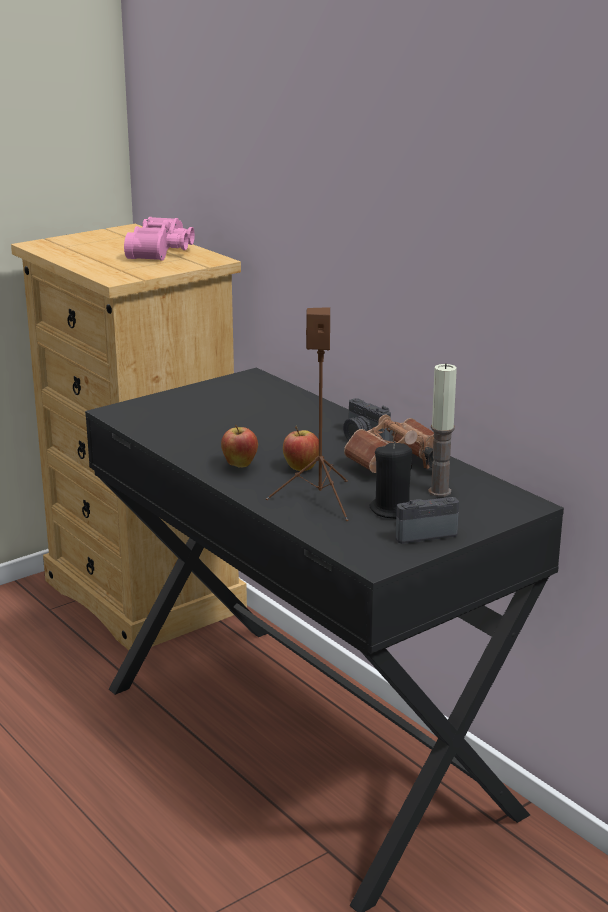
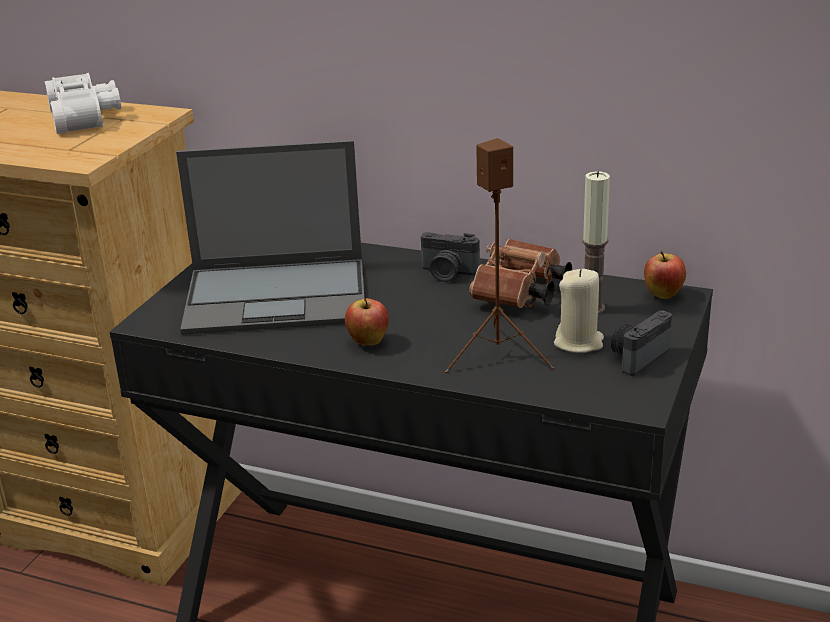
camera: 30 degrees left, 5 degrees up
pink binoculars [124,217,195,260] -> white binoculars [45,73,121,134]
apple [283,426,319,471] -> apple moved to [644,251,686,299]
black candle [370,441,412,519] -> beige candle [554,269,604,353]
none -> laptop [176,140,364,335]

